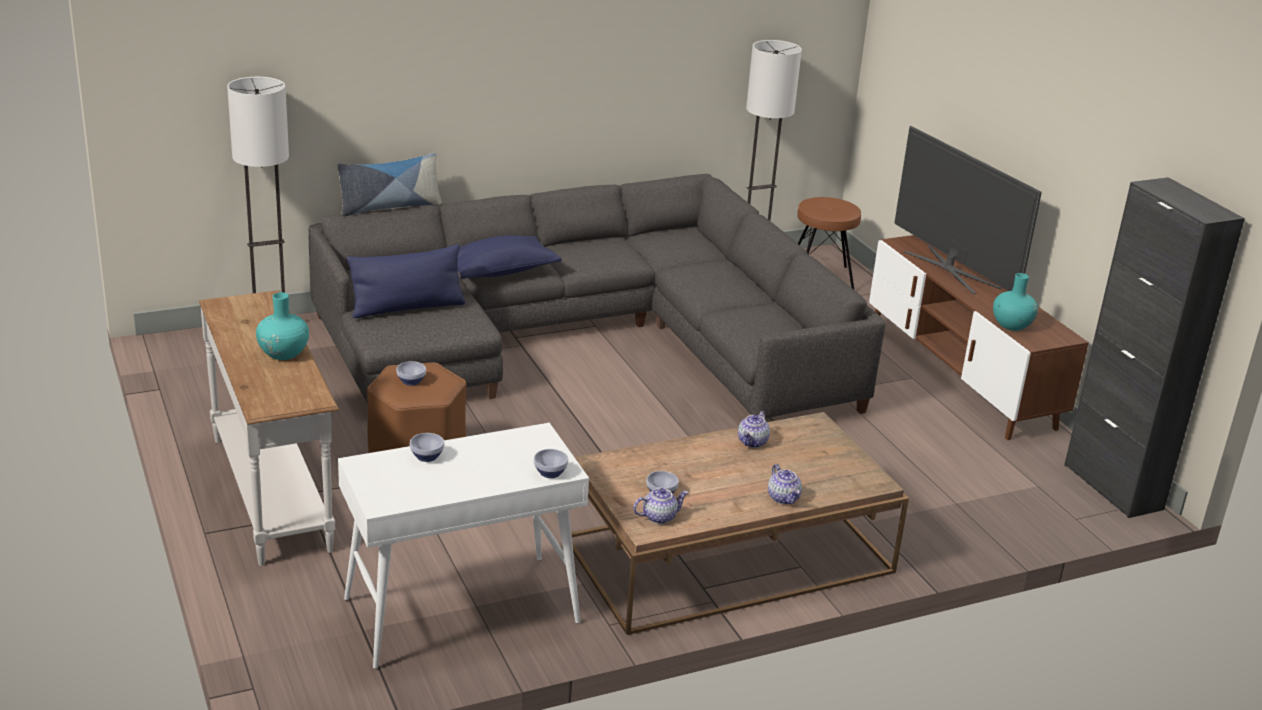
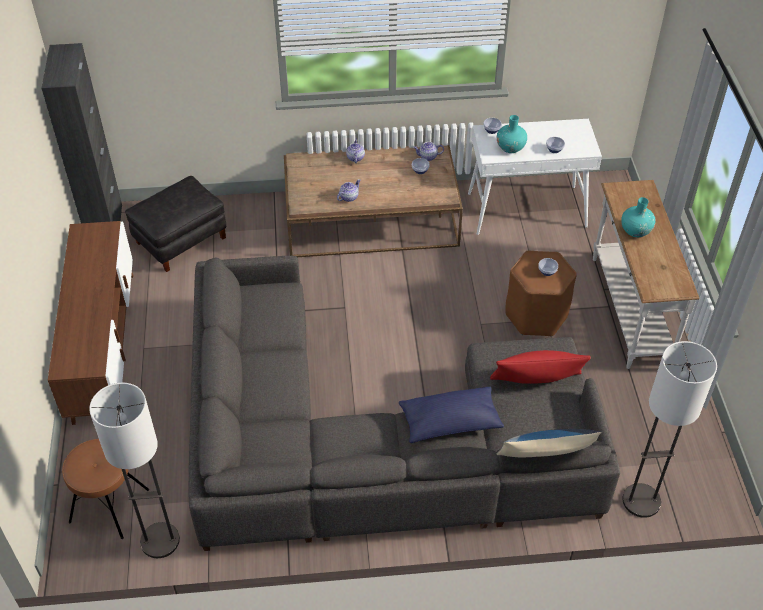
camera: 160 degrees left, 20 degrees up
blue pillow [347,244,465,318] -> red pillow [490,350,591,384]
television [894,126,1042,294] -> none
turquoise vase [993,273,1038,331] -> turquoise vase moved to [497,115,527,153]
none -> black ottoman [125,176,226,272]

